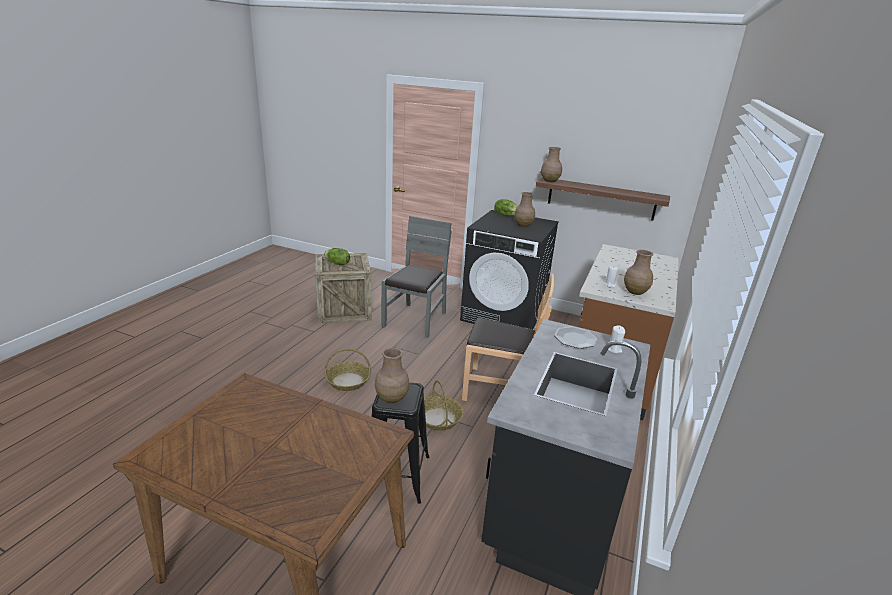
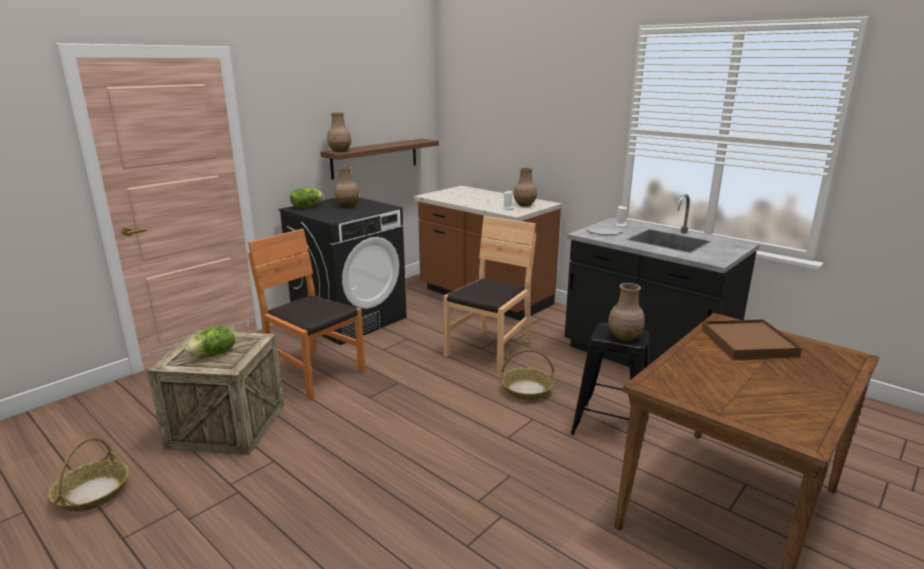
camera: 70 degrees left, 5 degrees down
basket [325,349,370,391] -> basket moved to [48,437,129,512]
grey chair [382,216,452,338] -> orange chair [248,229,365,400]
none -> brown tray [702,319,802,360]

